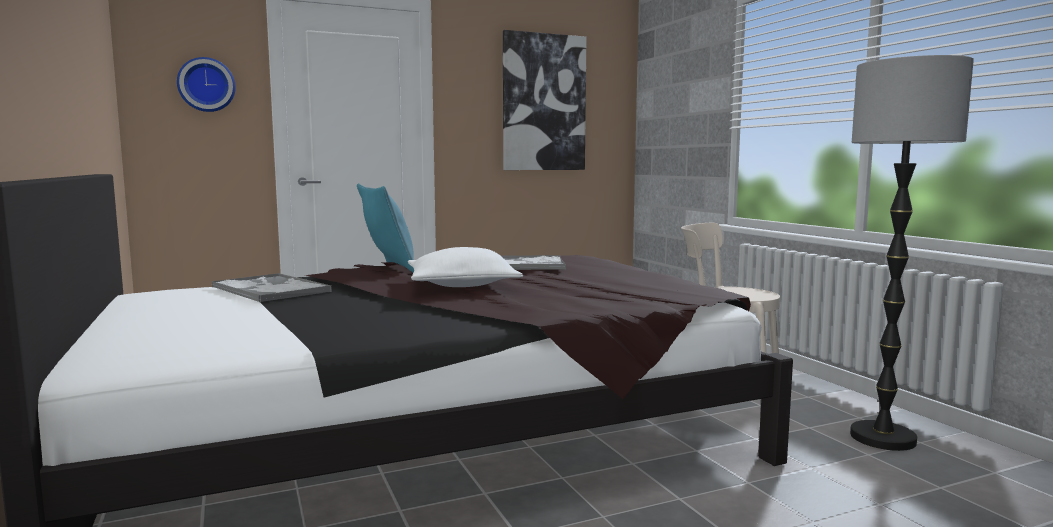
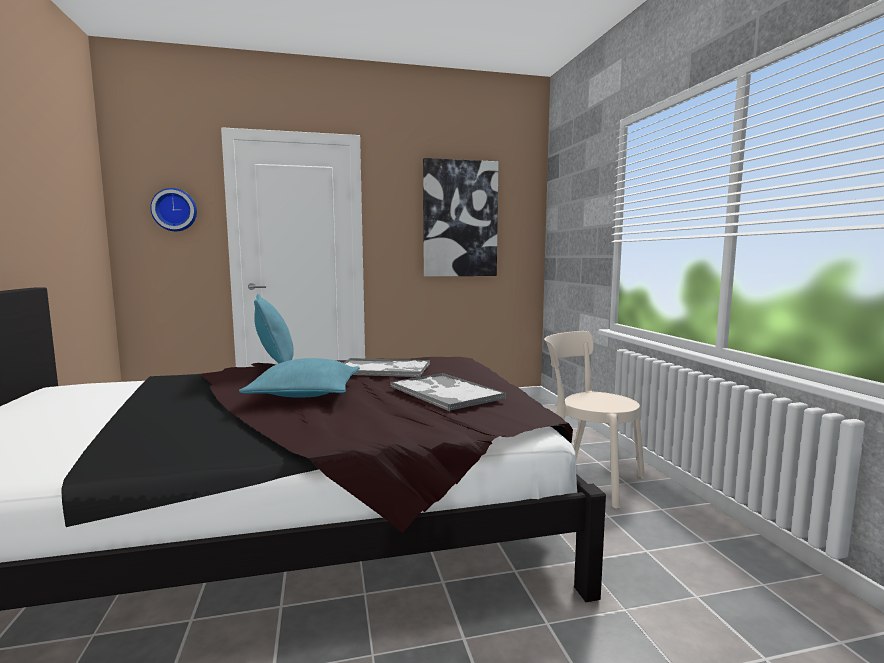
camera: 10 degrees right, 0 degrees up
tray [212,273,332,302] -> tray moved to [390,373,506,411]
white pillow [408,247,523,287] -> turquoise pillow [239,358,360,398]
floor lamp [850,55,974,451] -> none

